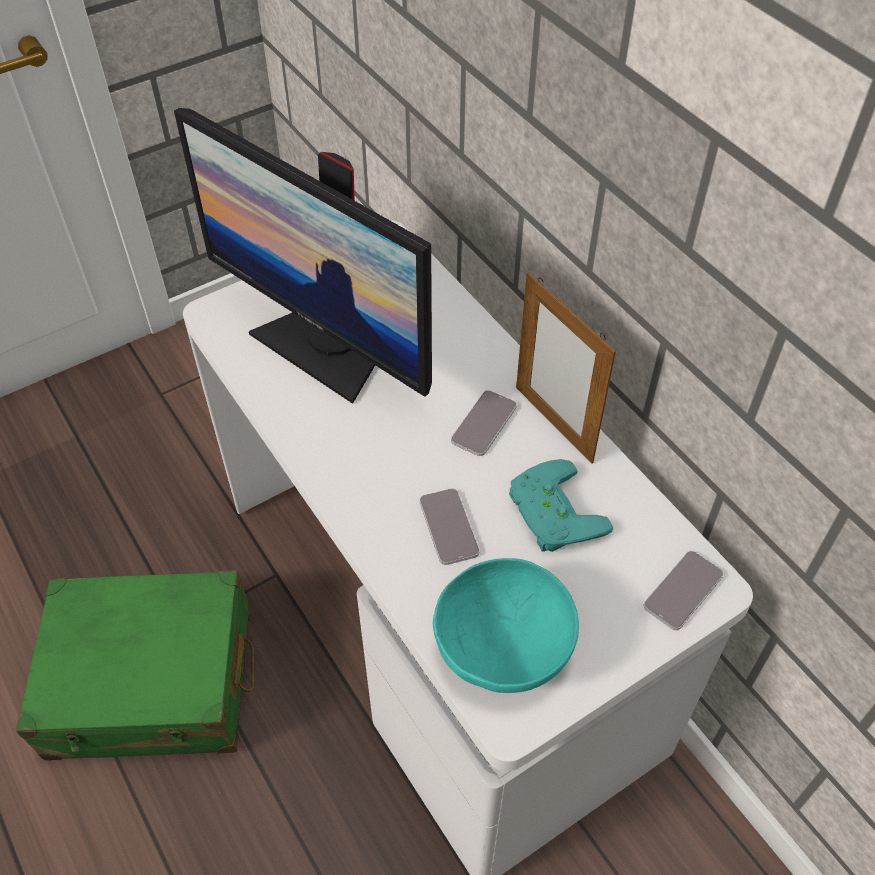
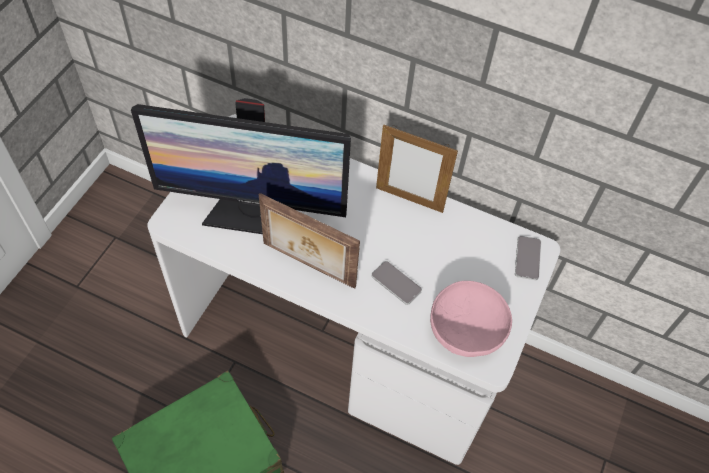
camera: 35 degrees left, 5 degrees up
turquoise bowl [433,558,579,693] -> pink bowl [430,281,512,357]
phone [451,390,517,456] -> none
turquoise game controller [509,459,613,552] -> none
none -> picture frame [259,193,360,289]

